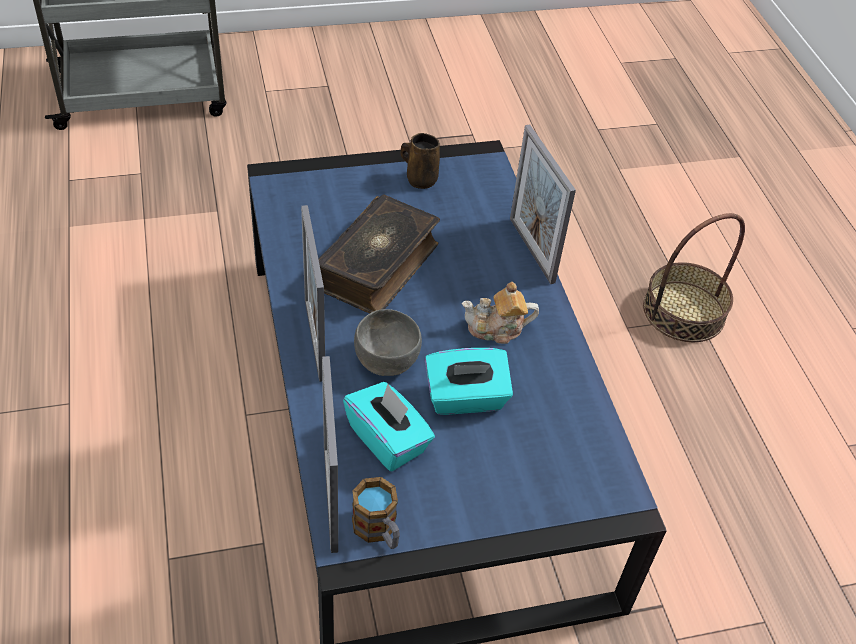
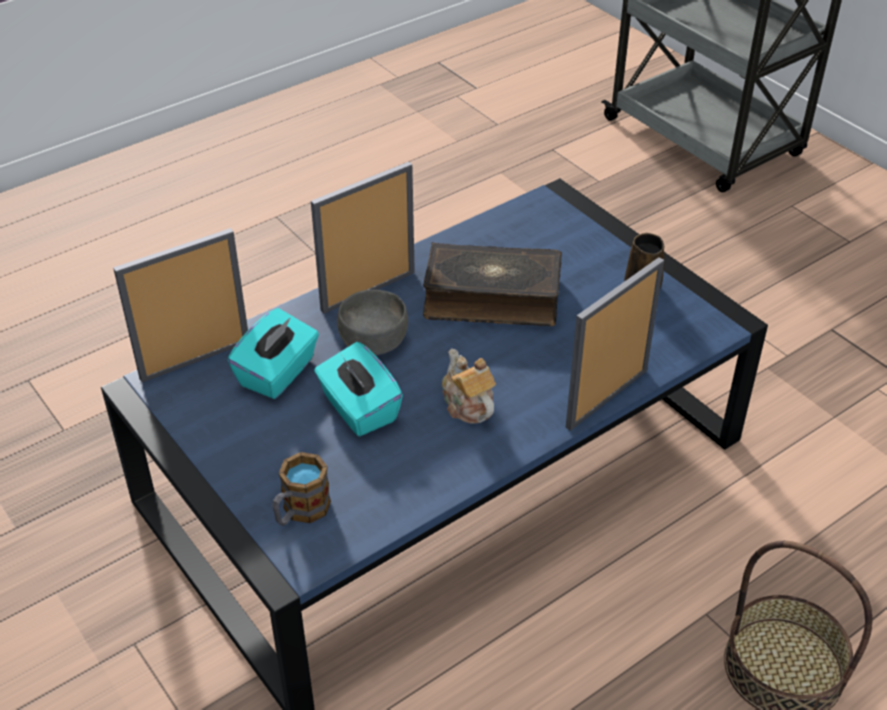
camera: 70 degrees right, 5 degrees down
mug [352,477,400,549] -> mug moved to [273,452,331,526]

